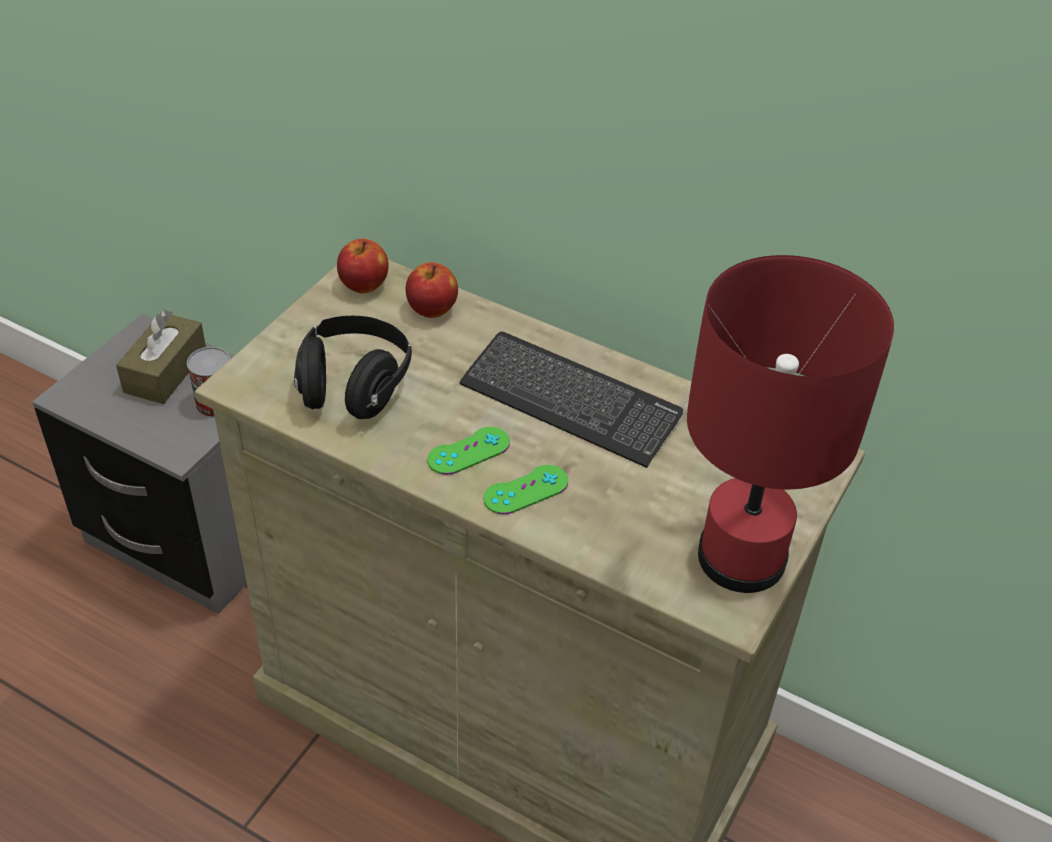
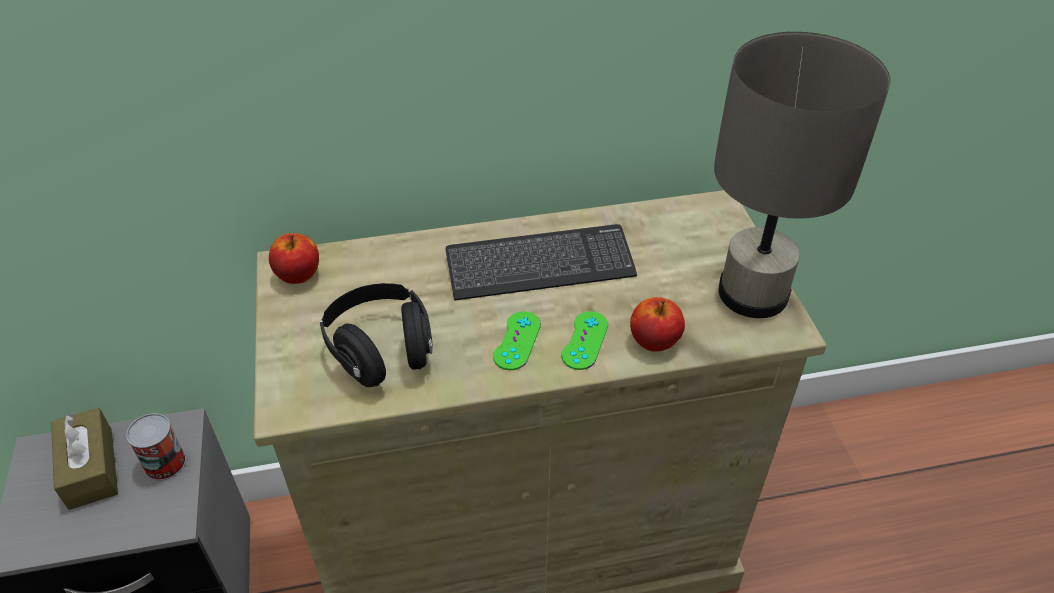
camera: 40 degrees left, 0 degrees up
apple [406,262,458,318] -> apple moved to [630,297,685,352]
red table lamp [687,255,894,593] -> grey table lamp [714,32,890,318]

